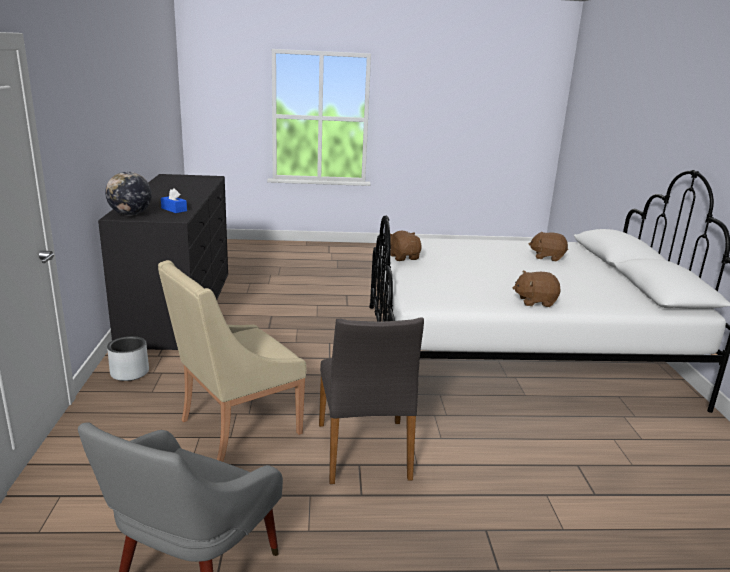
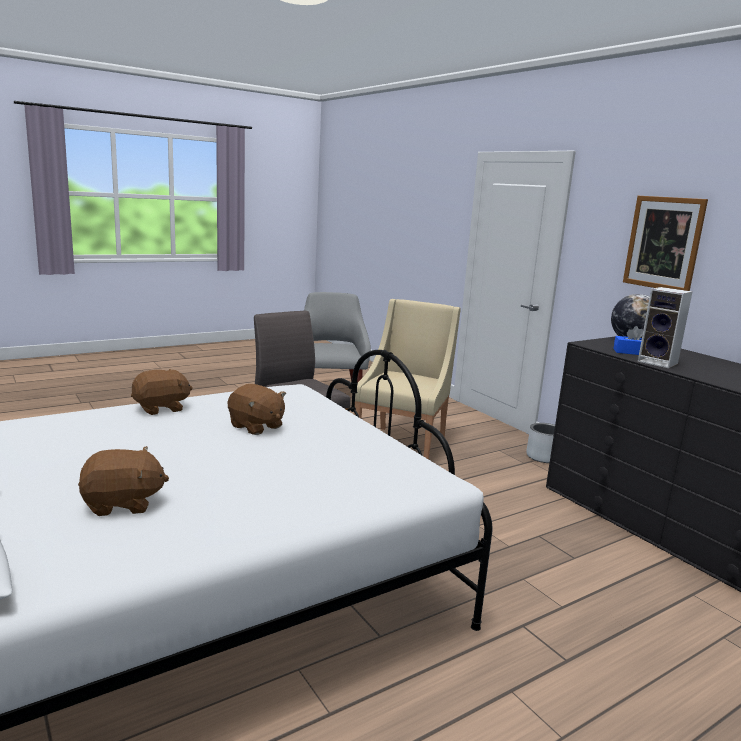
camera: 150 degrees right, 5 degrees down
brown plush toy [390,231,421,261] -> brown plush toy moved to [228,384,286,435]
none -> picture [623,196,708,291]
none -> speaker [638,287,693,368]

